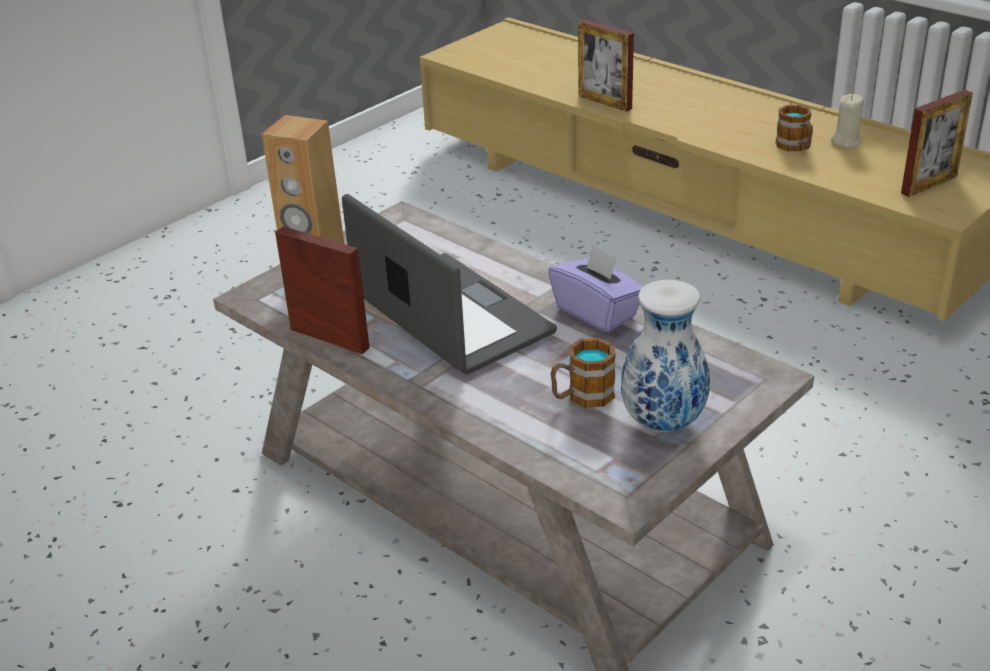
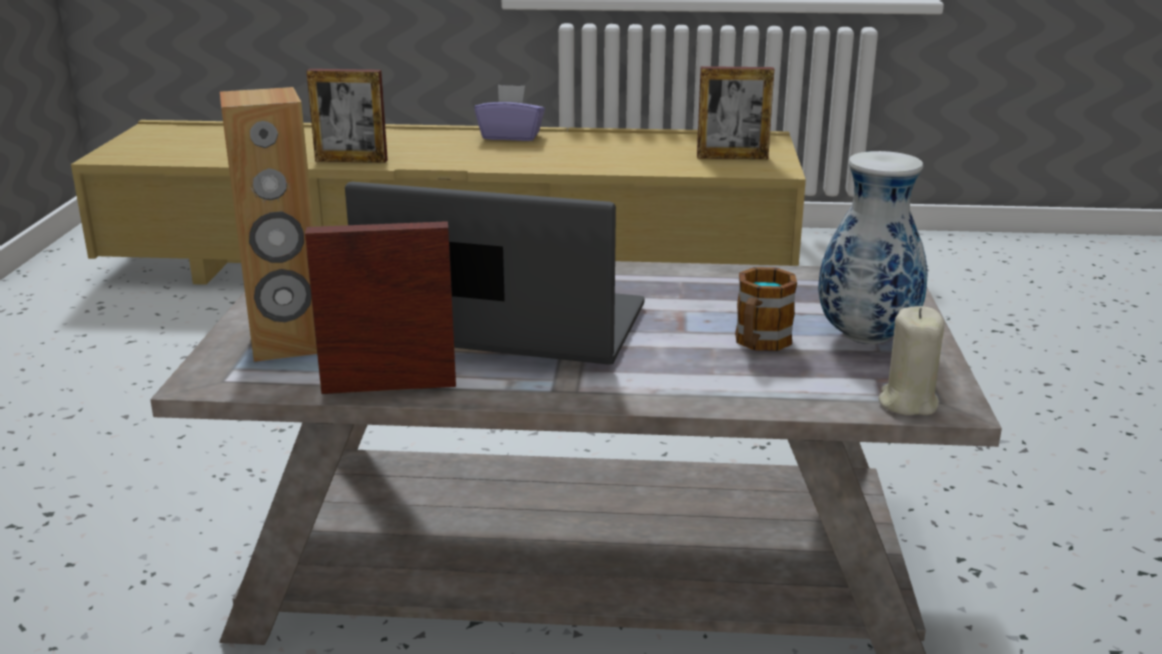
camera: 40 degrees left, 10 degrees down
purple tissue box [548,244,644,332] -> purple tissue box moved to [474,85,545,141]
mug [776,105,813,151] -> none
beige candle [831,94,864,148] -> beige candle moved to [879,306,944,416]
picture frame [901,90,973,197] -> picture frame turned 75 degrees clockwise [697,66,774,159]

